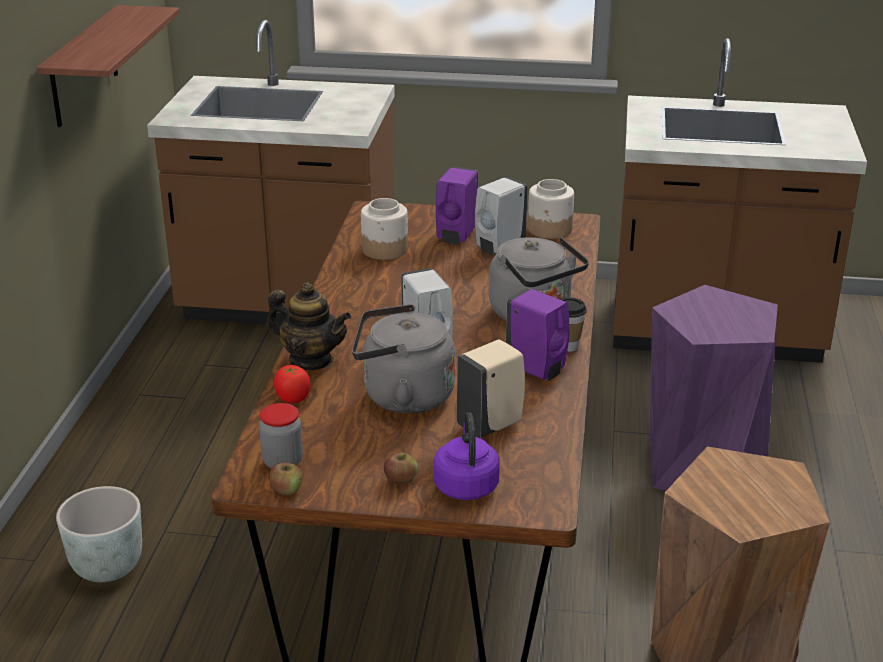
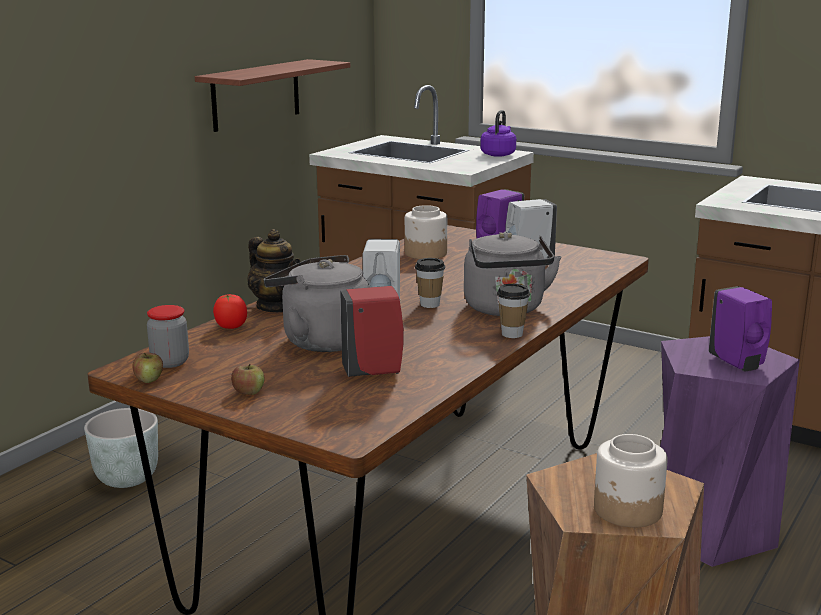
camera: 25 degrees right, 10 degrees down
purple kettle [433,412,500,500] -> purple kettle moved to [480,110,516,157]
beige soap dispenser [457,339,525,438] -> red soap dispenser [340,286,404,377]
purple soap dispenser [506,288,570,381] -> purple soap dispenser moved to [709,286,772,372]
jar [528,179,574,239] -> jar moved to [594,434,668,527]
none -> cup [415,258,445,308]

